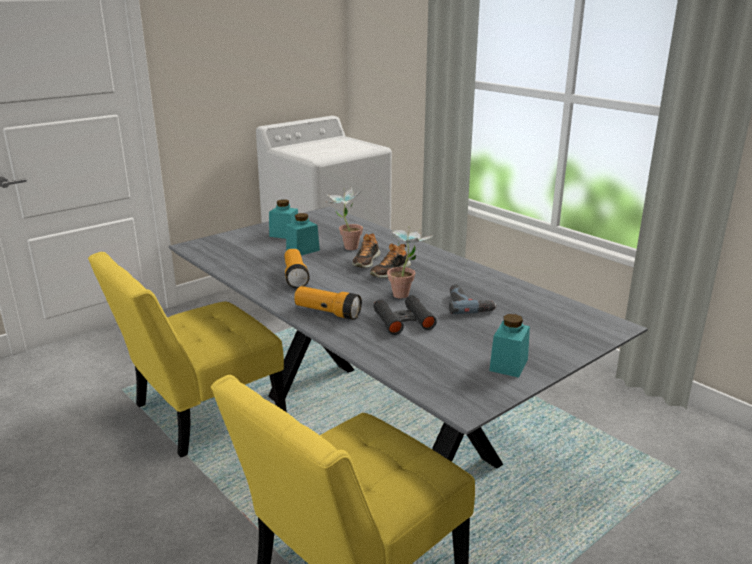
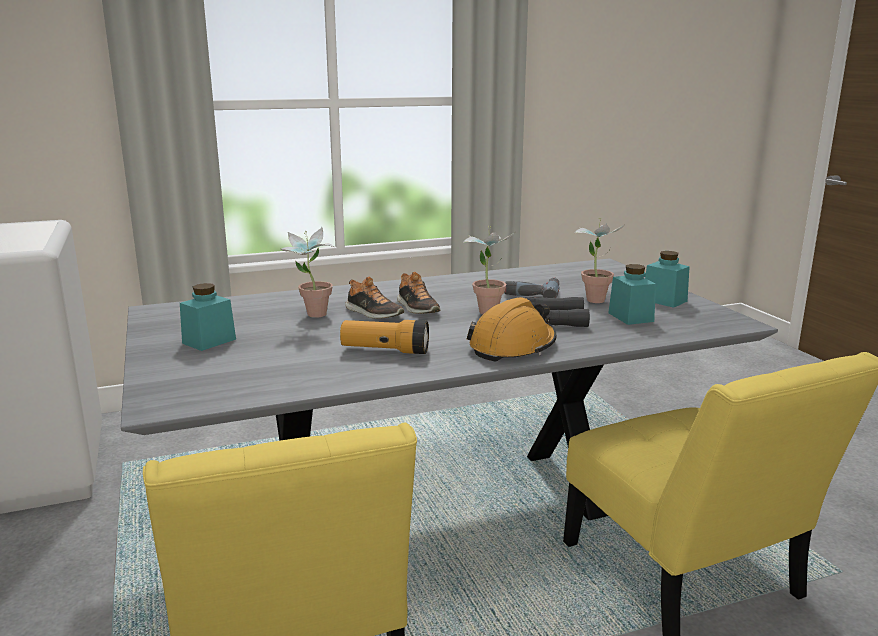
camera: 70 degrees left, 5 degrees down
turquoise jar [286,213,320,255] -> turquoise jar moved to [608,264,656,325]
flashlight [294,286,362,320] -> orange hard hat [467,297,557,362]
none -> potted plant [575,218,626,303]

